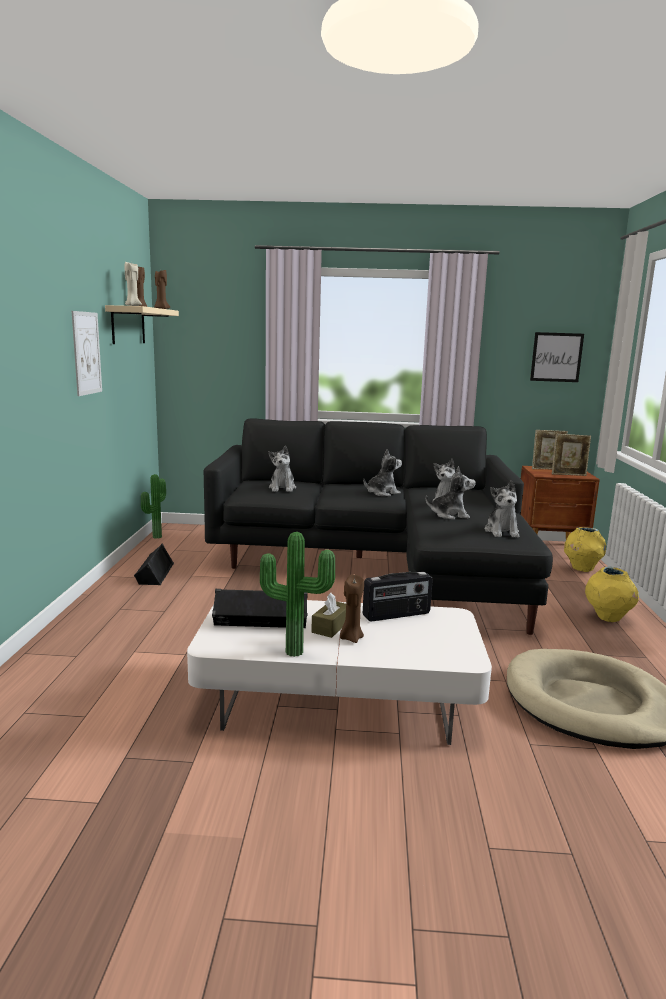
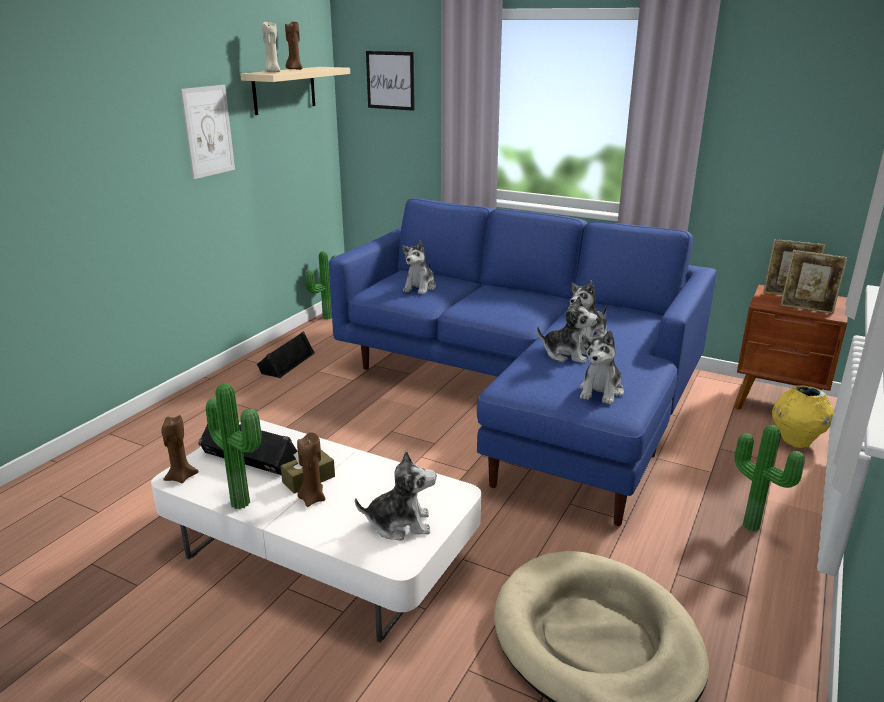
camera: 25 degrees right, 10 degrees up
brown candle [154,270,170,309] -> brown candle moved to [162,415,199,484]
black sofa [204,418,553,635] -> blue sofa [329,198,717,526]
plush toy [363,449,402,496] -> plush toy moved to [355,450,436,541]
radio [363,572,433,622] -> none
picture [530,332,584,382] -> picture moved to [366,51,415,111]
yellow vase [585,567,639,622] -> potted plant [734,425,805,532]

